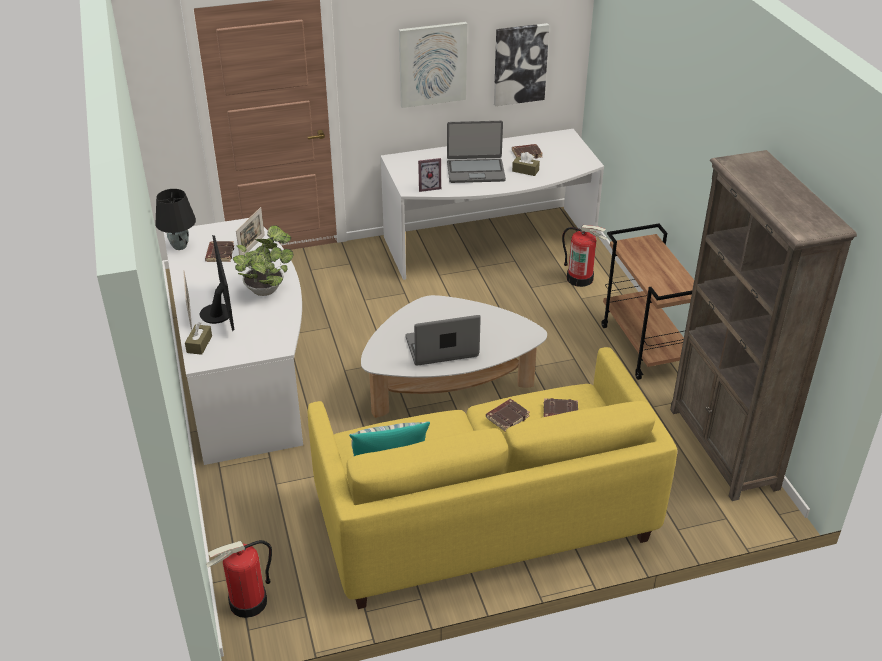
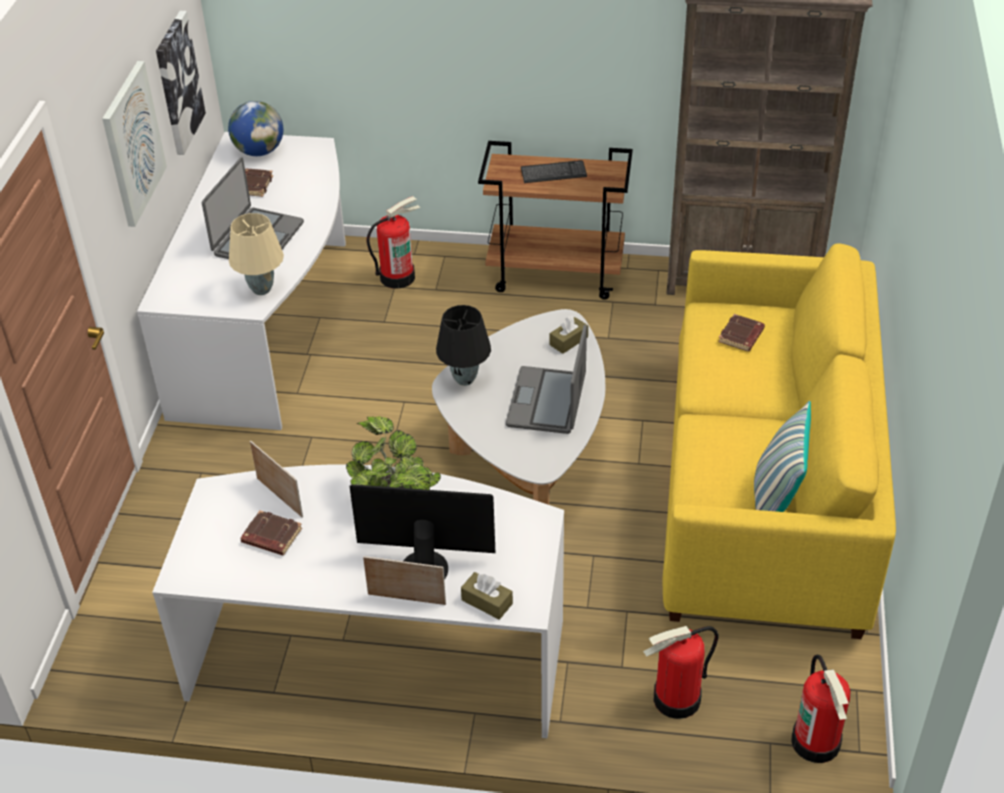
camera: 65 degrees left, 5 degrees up
black table lamp [155,189,196,250] -> black table lamp moved to [436,305,491,386]
picture frame [418,158,441,192] -> beige table lamp [229,213,284,295]
brown book [486,399,530,431] -> none
brown tissue box [512,152,540,176] -> brown tissue box moved to [550,316,588,354]
none -> globe [228,101,283,156]
none -> keyboard [521,160,587,183]
none -> fire extinguisher [643,626,719,719]

